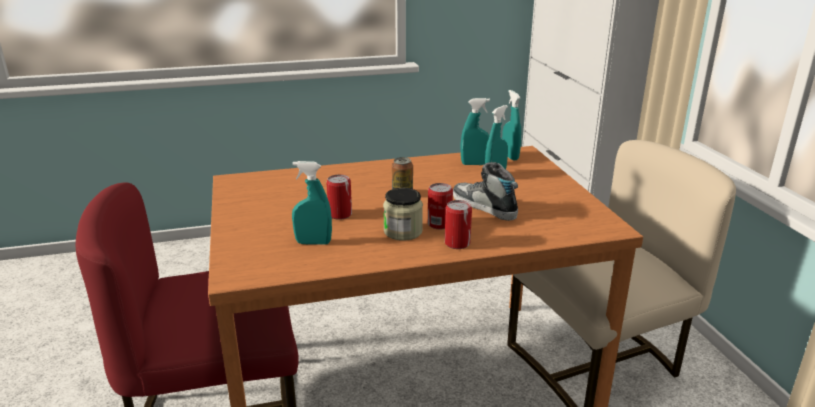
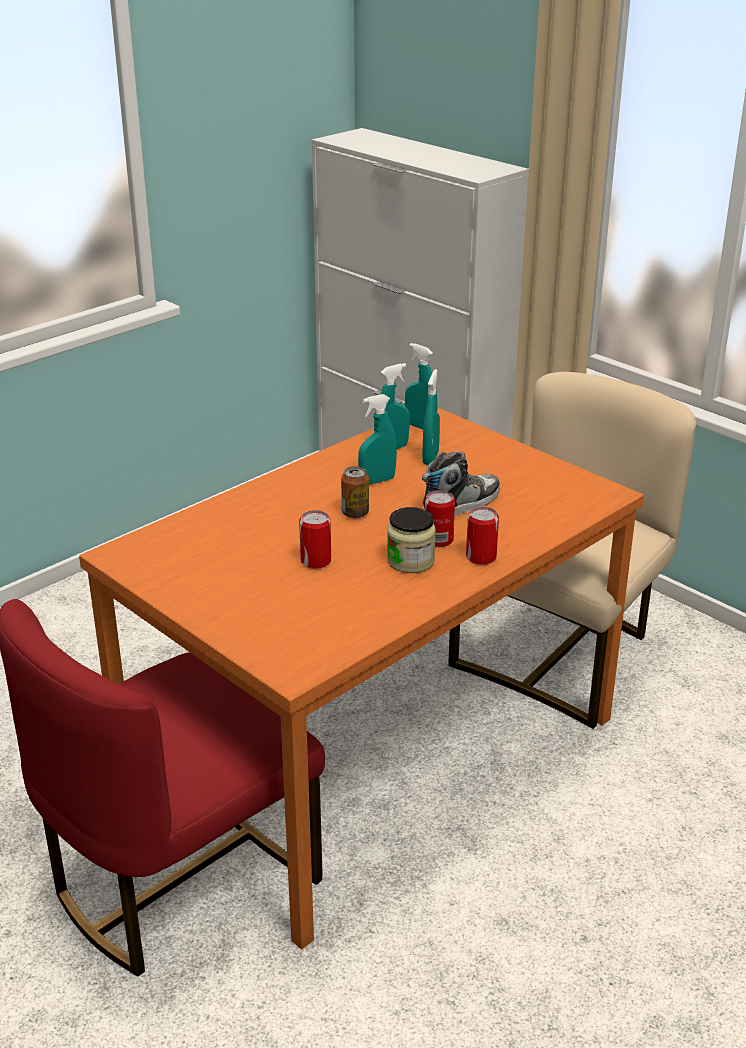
camera: 30 degrees left, 5 degrees up
turquoise spray bottle [292,161,332,244] -> turquoise spray bottle moved to [358,394,397,485]
shoe [453,162,518,221] -> shoe turned 120 degrees clockwise [422,451,500,516]

